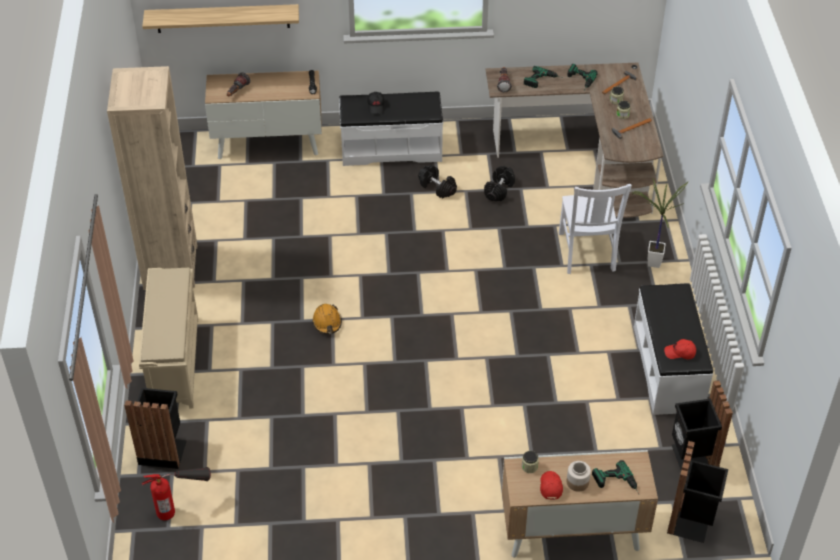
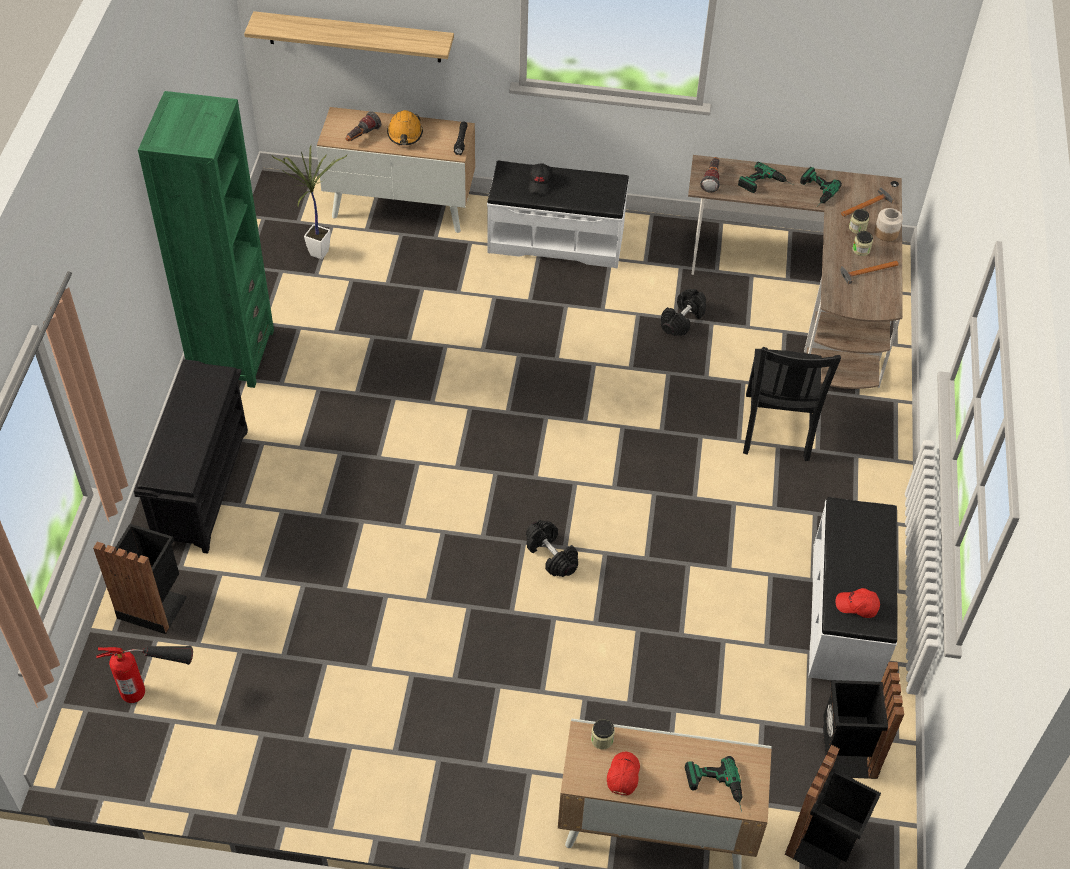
camera: 10 degrees right, 5 degrees up
beige bookcase [107,66,197,290] -> green bookcase [138,91,274,388]
beige shoe rack [139,268,198,409] -> black shoe rack [134,359,248,554]
orange hard hat [312,304,342,334] -> orange hard hat moved to [387,110,423,145]
black dumbbell [418,165,457,198] -> black dumbbell moved to [526,520,578,577]
white chair [559,184,632,274] -> black chair [743,347,841,461]
jar [567,461,591,492] -> jar moved to [874,208,903,241]
potted plant [632,179,688,268] -> potted plant moved to [272,145,347,259]

